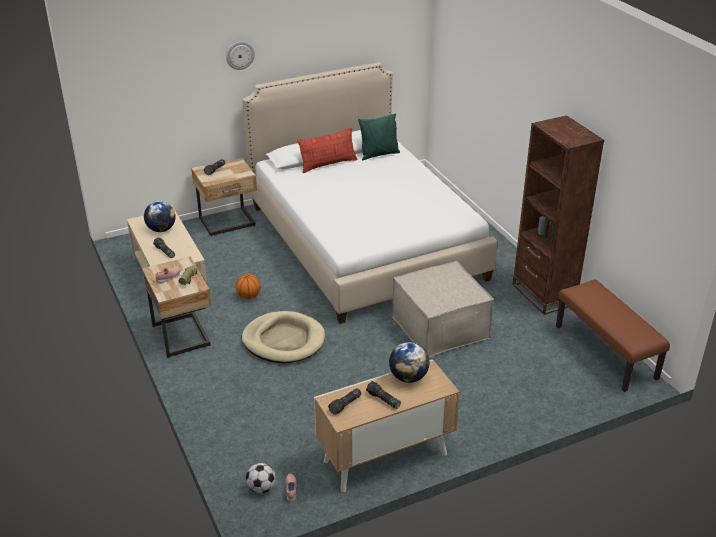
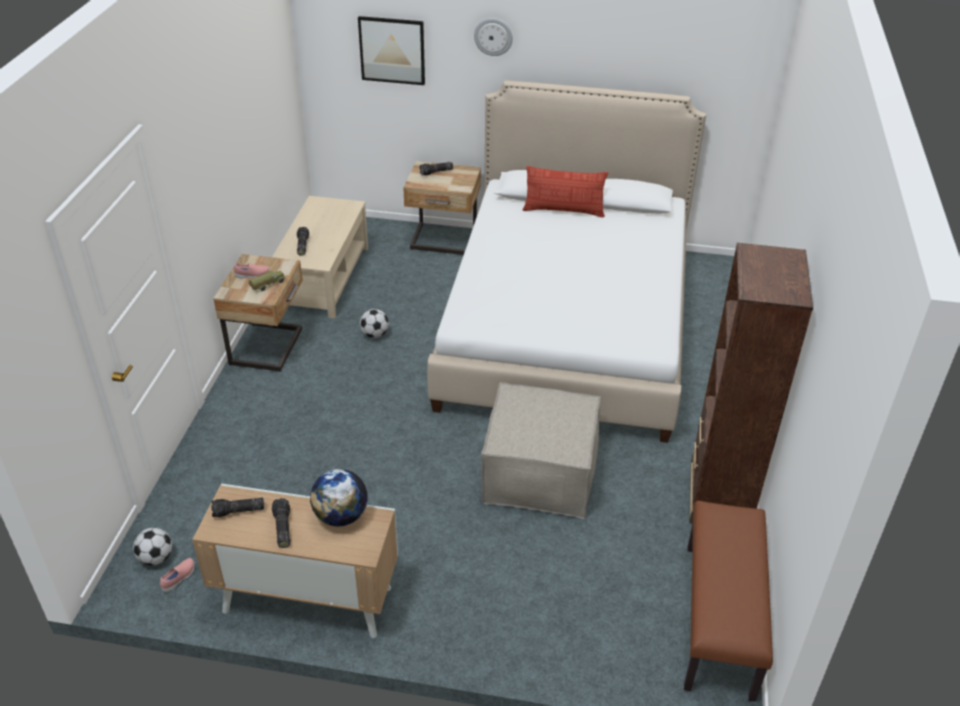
camera: 35 degrees right, 5 degrees up
globe [144,201,176,232] -> none
basketball [236,274,261,299] -> football [360,309,389,338]
beige dog bed [242,311,325,363] -> none
green pillow [358,113,400,160] -> none
none -> picture [358,16,425,85]

